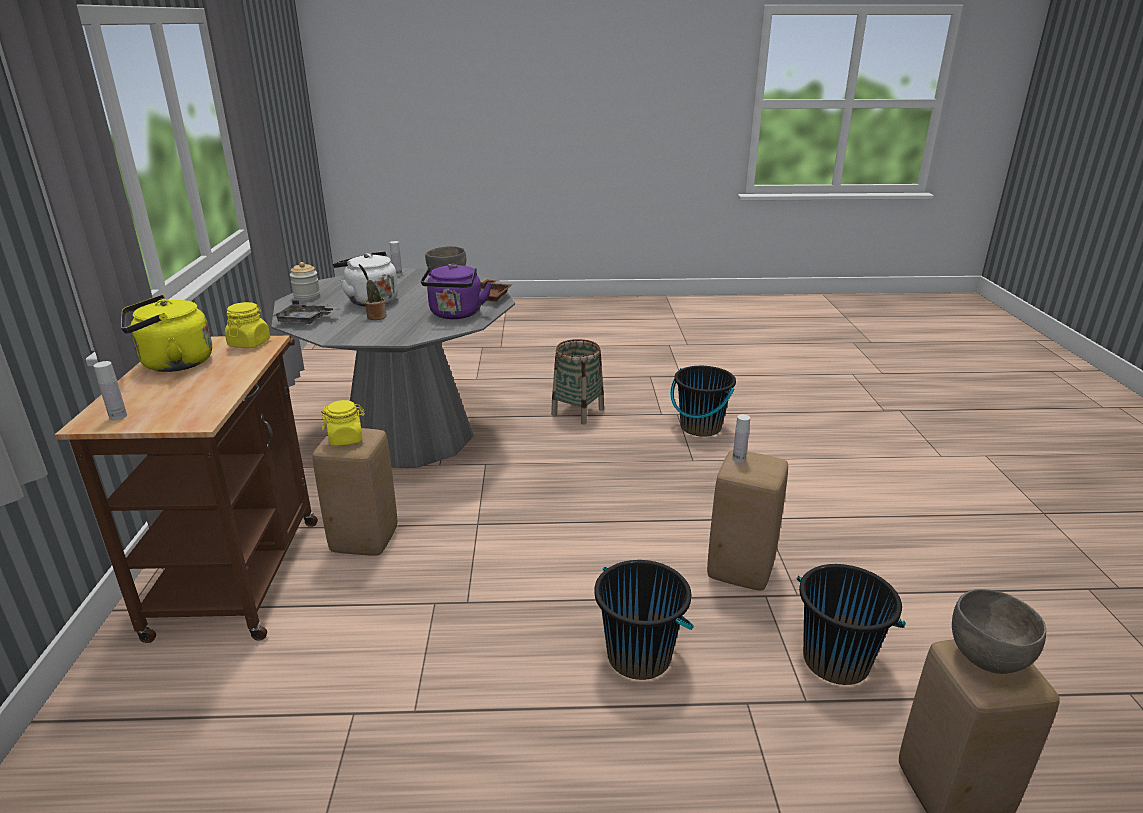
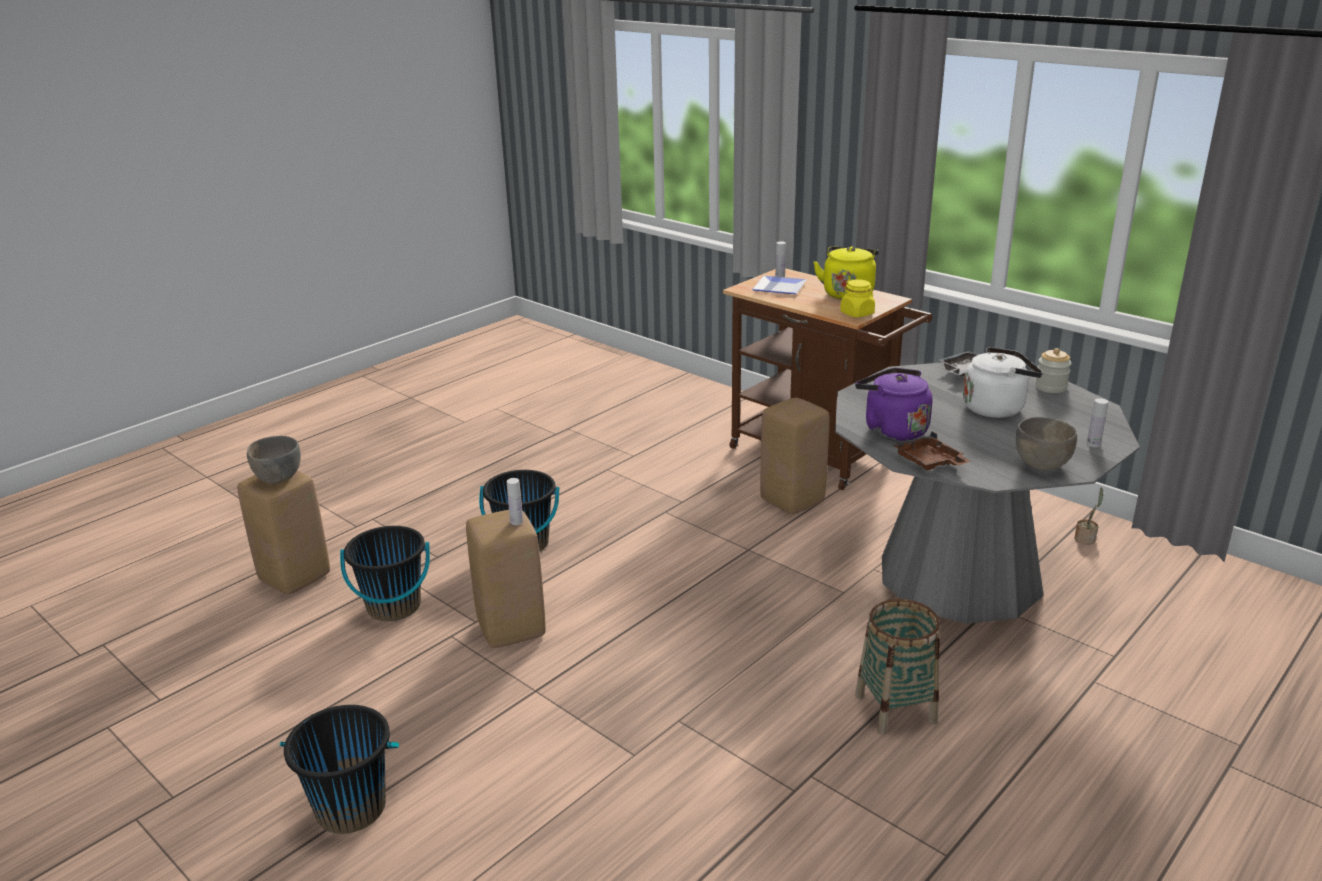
camera: 135 degrees right, 0 degrees up
yellow jar [321,400,365,446] -> none
potted plant [359,264,387,320] -> potted plant moved to [1075,487,1103,545]
black bucket [670,366,736,437] -> black bucket moved to [280,705,399,834]
none -> plate [752,276,806,294]

